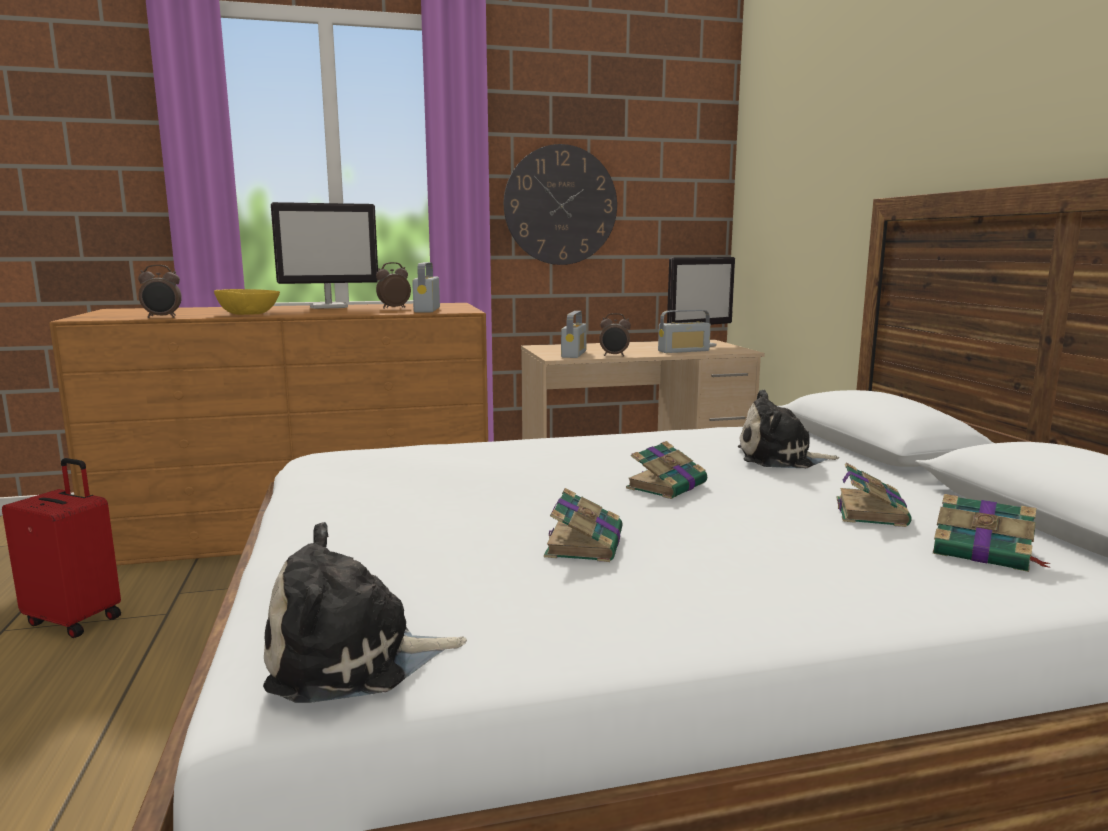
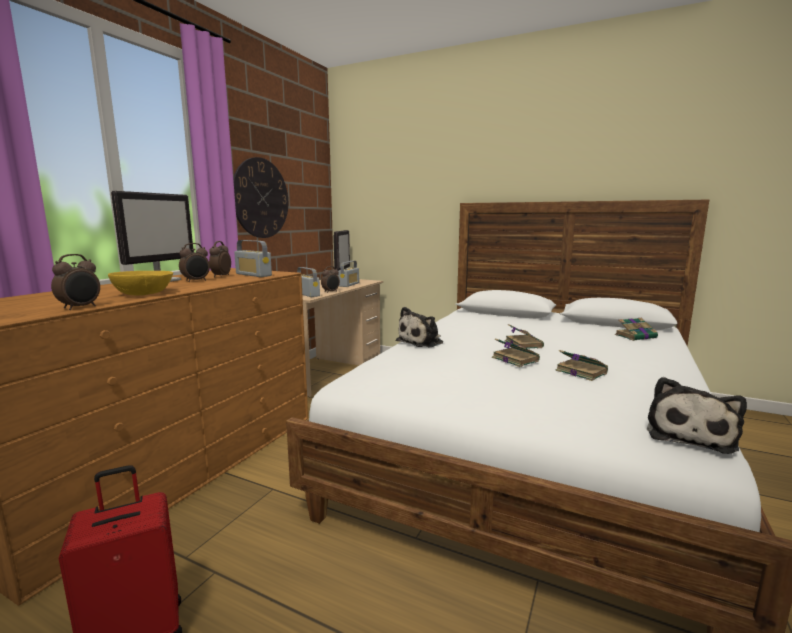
camera: 50 degrees left, 0 degrees up
plush toy [738,390,839,468] -> plush toy moved to [396,307,443,348]
book [837,463,912,527] -> book moved to [492,338,540,367]
none -> alarm clock [179,243,210,282]

